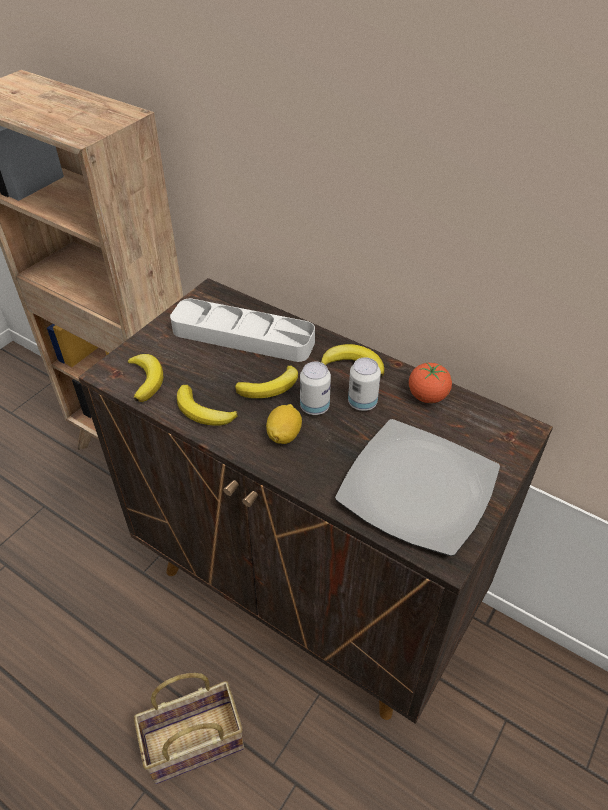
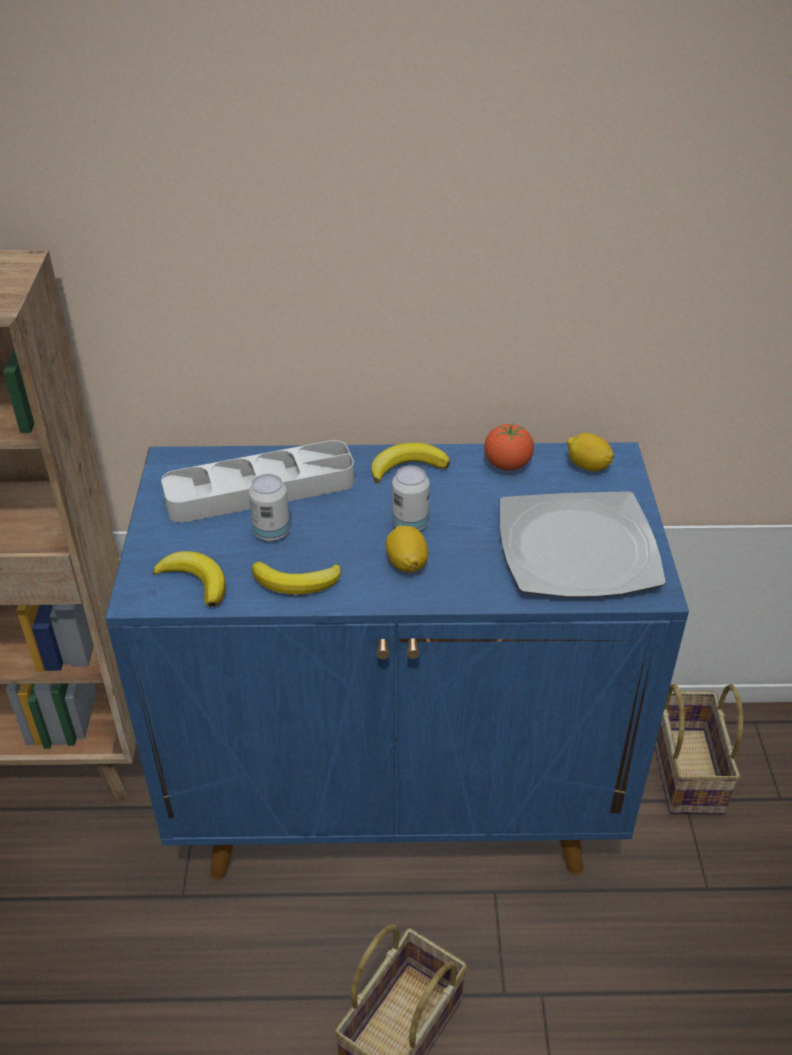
camera: 35 degrees left, 5 degrees down
brown cabinet [79,278,553,724] -> blue cabinet [105,442,689,880]
banana [235,365,298,398] -> none
can [348,358,381,411] -> can moved to [249,474,290,541]
none -> lemon [567,433,614,471]
none -> basket [655,684,743,814]

